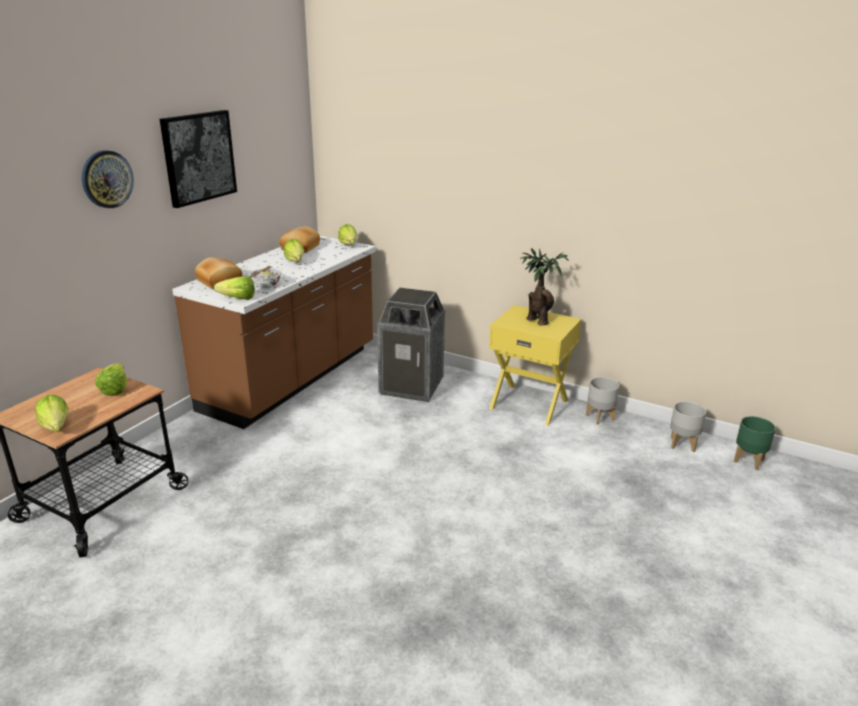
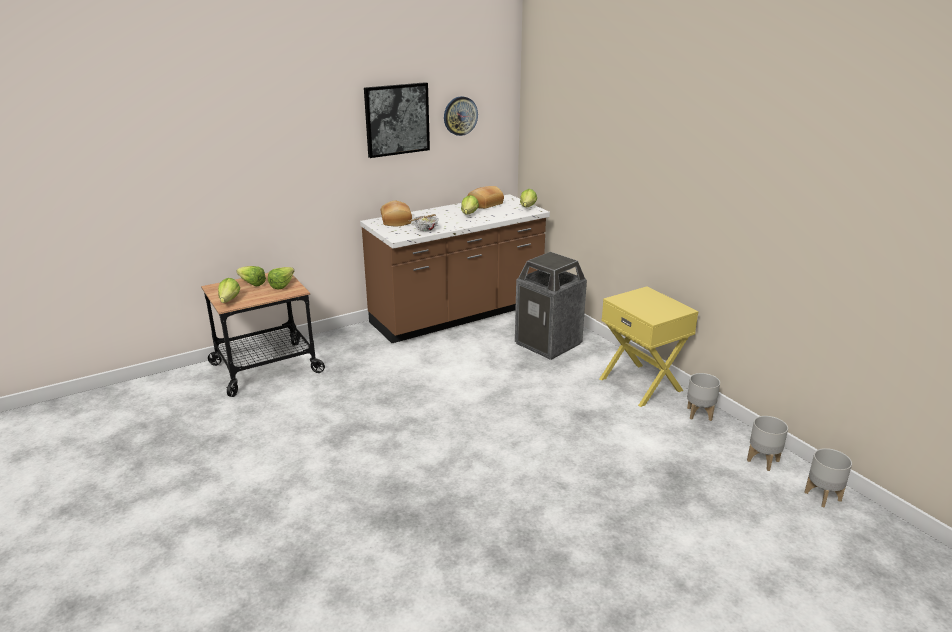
camera: 30 degrees right, 0 degrees up
wall clock [82,150,134,208] -> wall clock moved to [444,96,478,136]
lettuce [214,276,255,300] -> lettuce moved to [236,266,266,287]
potted plant [520,248,569,325] -> none
green planter [734,416,776,470] -> grey planter [805,448,852,508]

